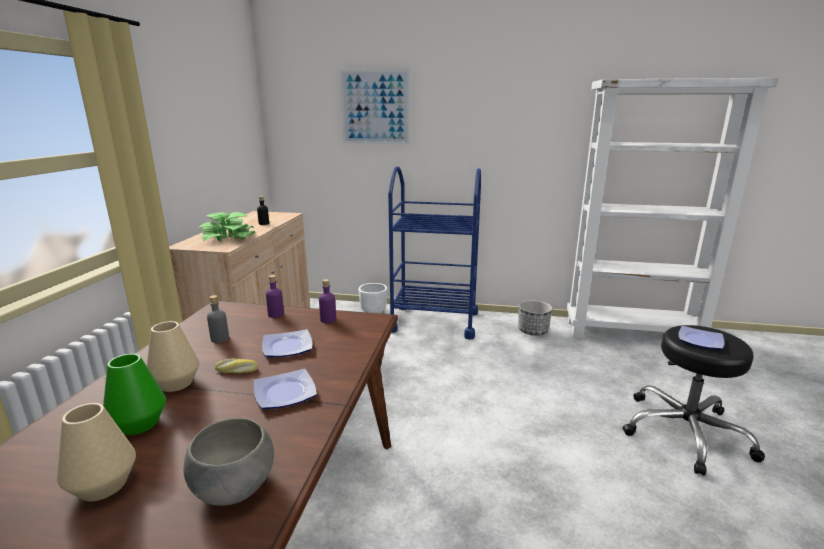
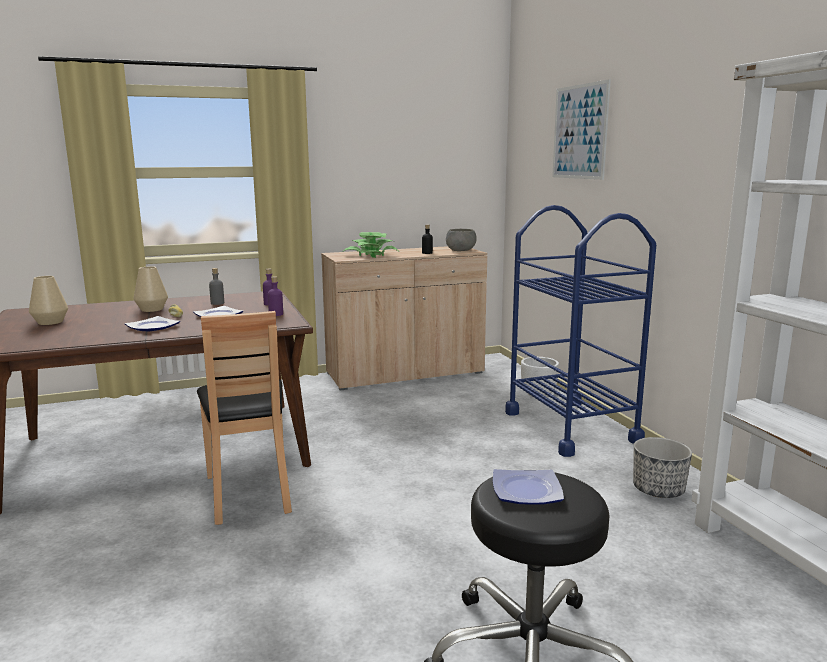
camera: 60 degrees right, 5 degrees down
green vase [103,354,166,435] -> none
grey bowl [183,418,274,506] -> grey bowl moved to [446,229,477,251]
none -> brown chair [197,311,292,525]

